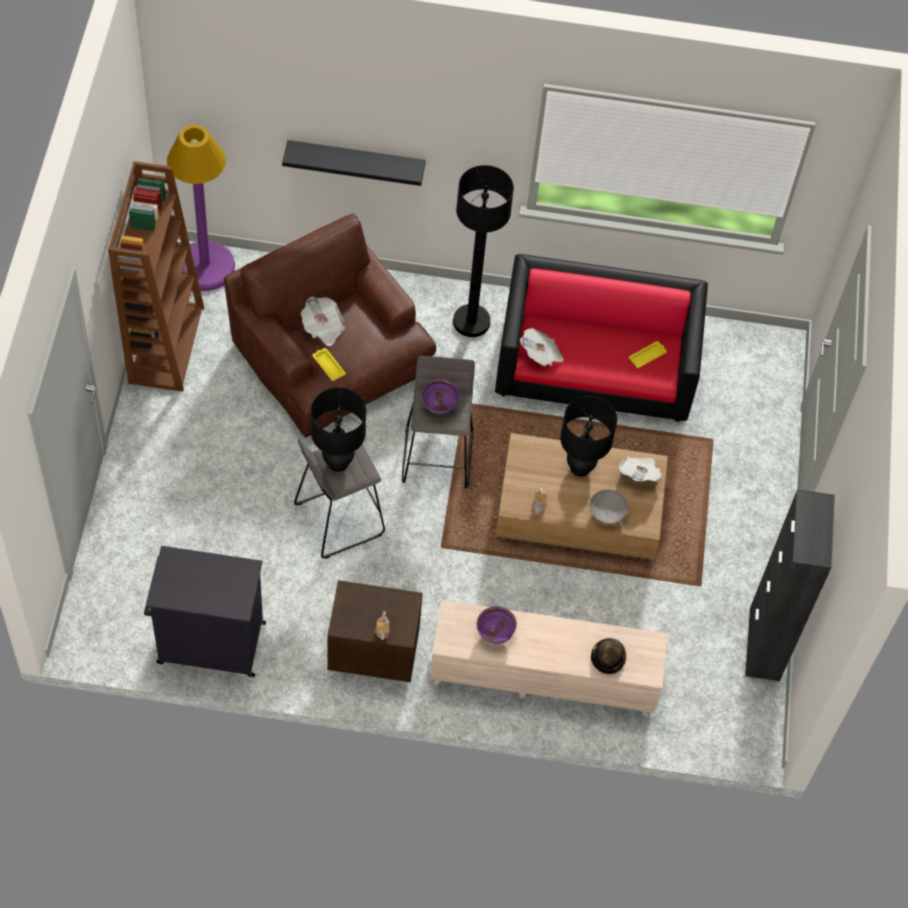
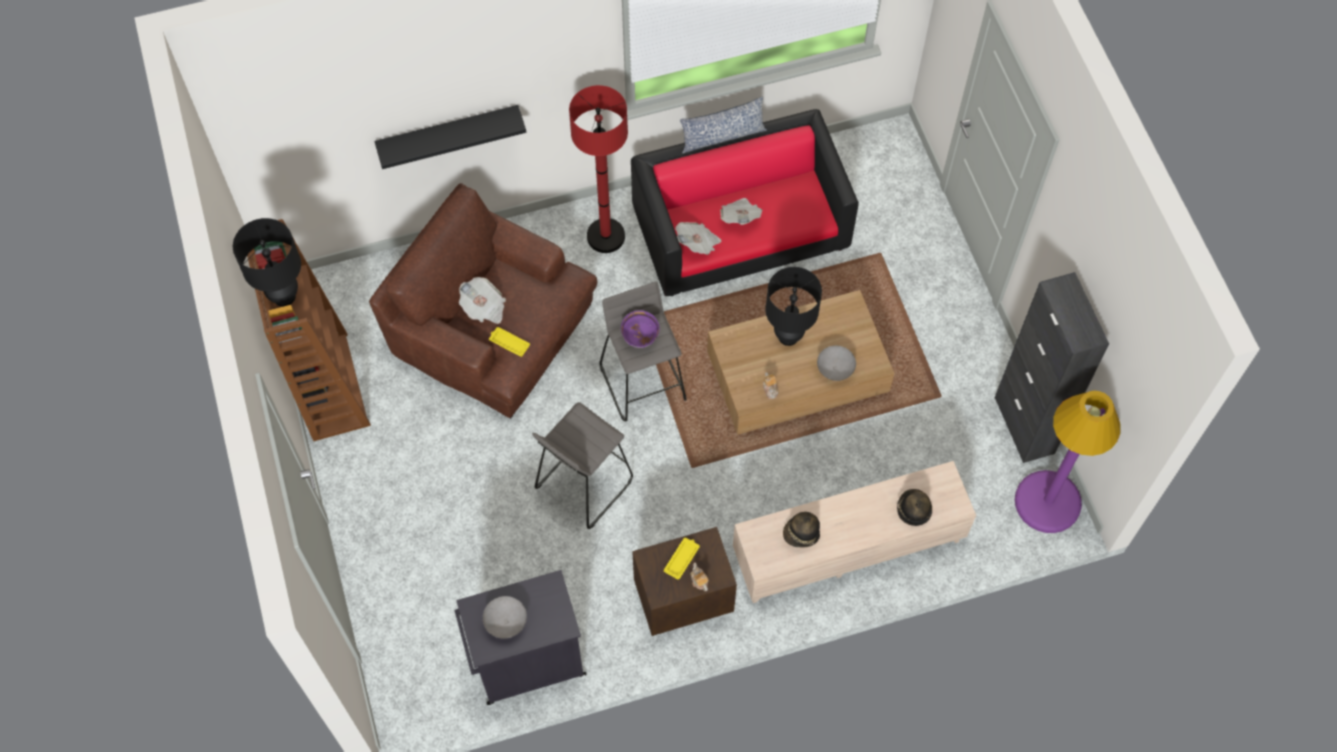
camera: 20 degrees left, 5 degrees up
purple floor lamp [167,124,235,291] -> purple floor lamp moved to [1015,391,1120,533]
black table lamp [311,387,366,471] -> black table lamp moved to [232,218,301,307]
black floor lamp [453,165,514,337] -> red floor lamp [569,85,628,253]
purple bowl [477,606,517,644] -> hat [783,512,820,548]
newspaper [619,457,662,481] -> newspaper moved to [720,198,762,225]
yellow tray [629,341,667,368] -> yellow tray moved to [664,538,700,580]
none -> grey bowl [483,596,527,638]
none -> pillow [680,97,767,154]

